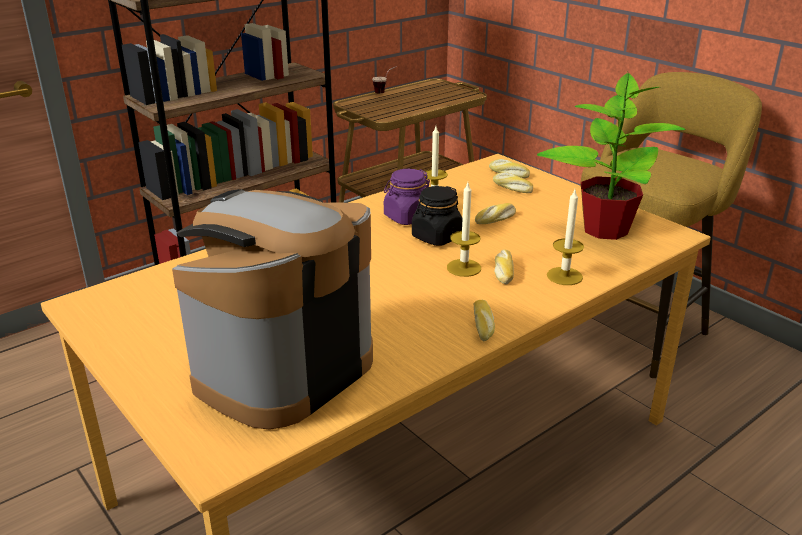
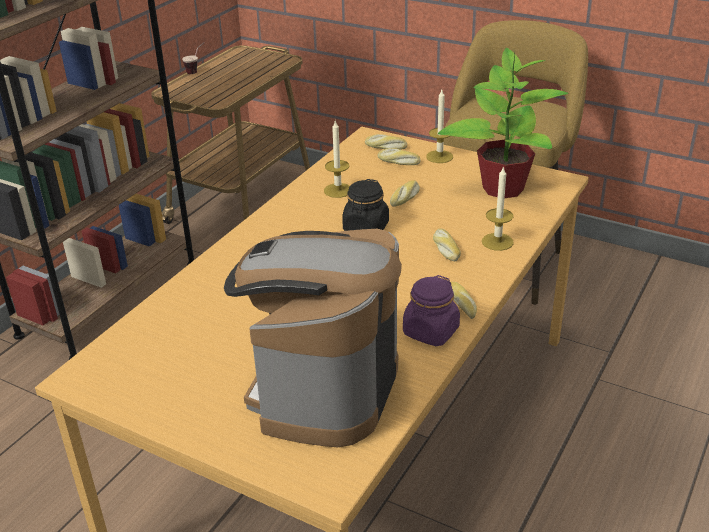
camera: 20 degrees left, 5 degrees up
purple jar [384,169,430,225] -> purple jar moved to [403,275,460,346]
candle [447,183,481,277] -> candle moved to [426,90,453,163]

